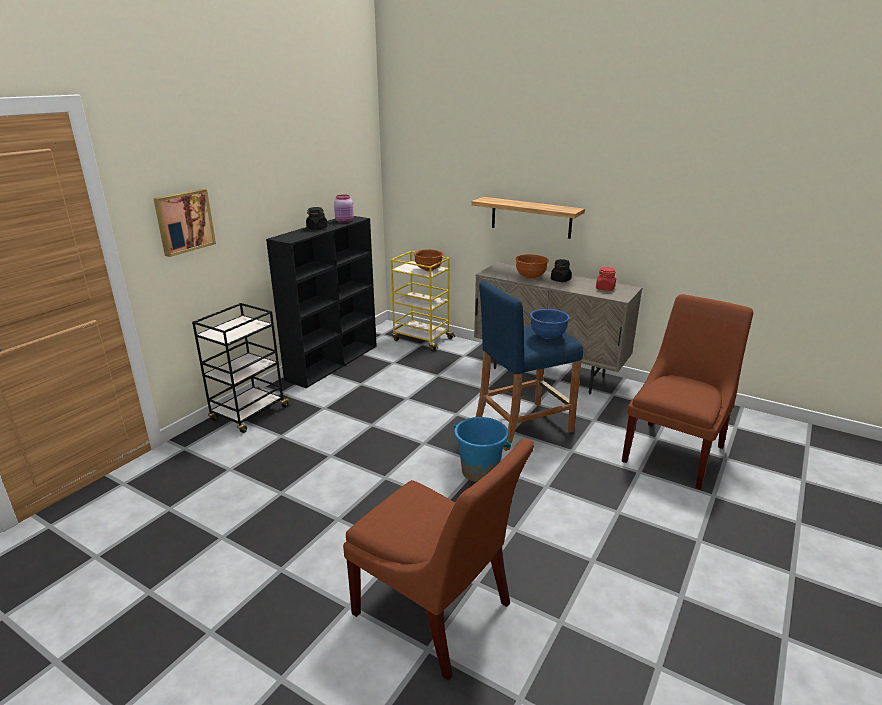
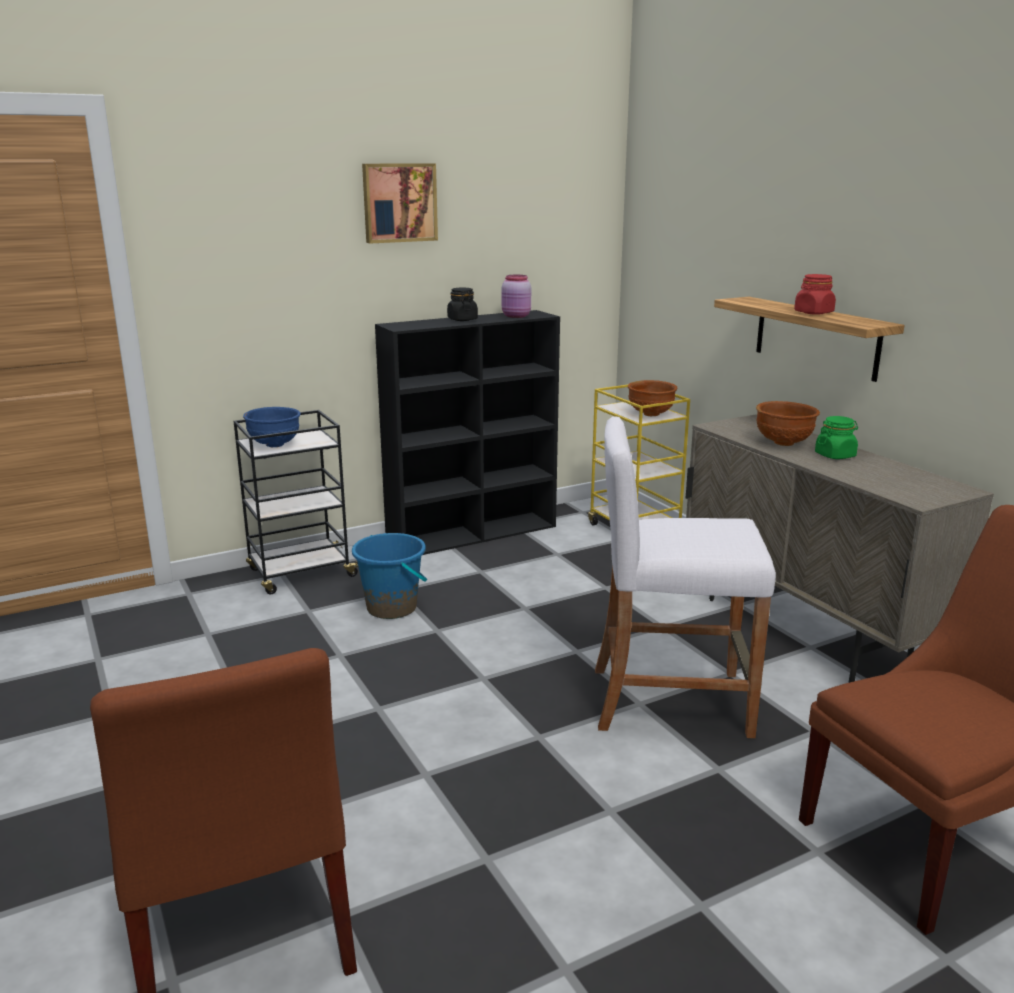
camera: 30 degrees right, 5 degrees down
picture [153,189,216,257] -> picture moved to [362,163,438,244]
blue bucket [454,417,512,482] -> blue bucket moved to [352,533,427,619]
blue stool [476,280,583,451] -> white stool [595,416,776,738]
blue bowl [530,309,570,339] -> blue bowl moved to [243,407,301,447]
black jar [551,259,572,282] -> green jar [815,416,858,459]
red jar [596,267,616,291] -> red jar moved to [794,274,836,315]

